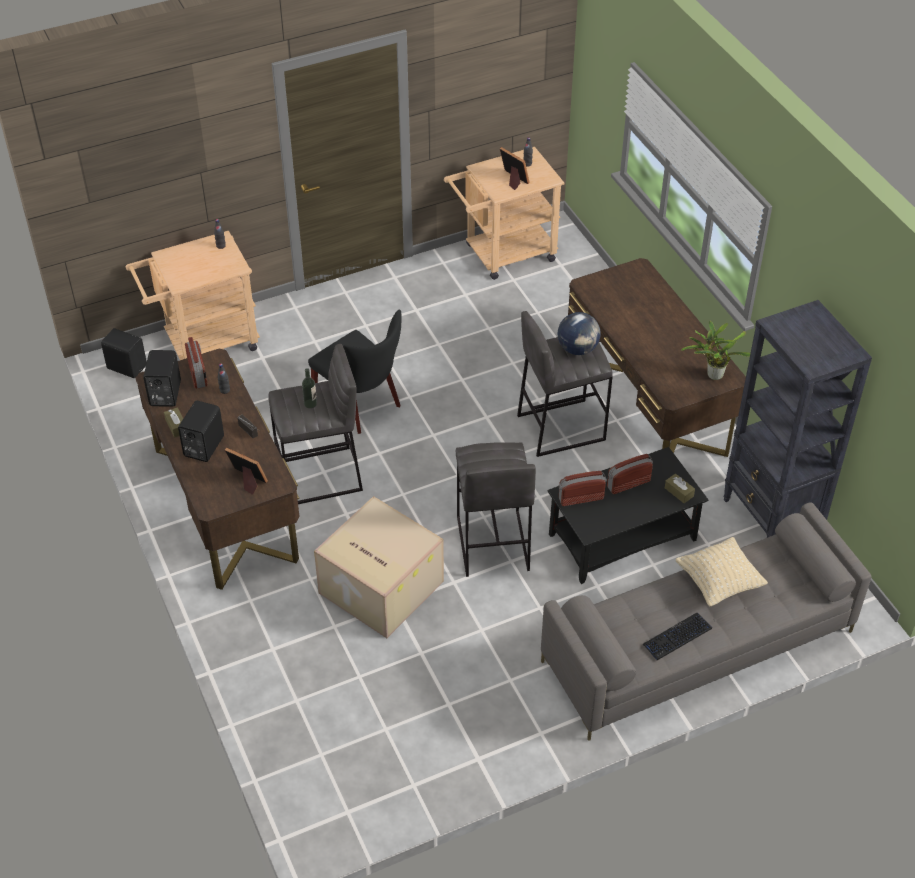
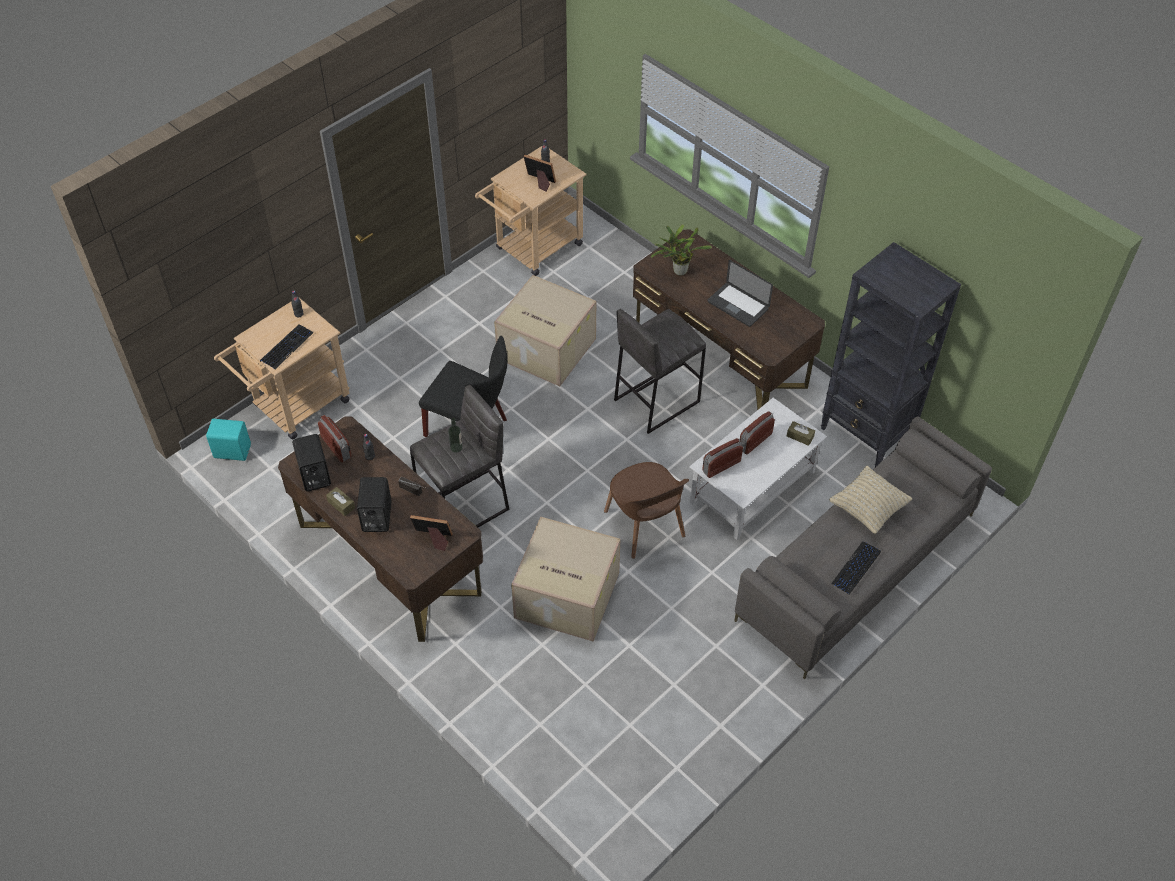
camera: 20 degrees left, 5 degrees up
black speaker [101,328,147,378] -> turquoise speaker [206,419,251,461]
grey stool [456,443,536,577] -> brown chair [604,462,689,559]
black coffee table [548,447,709,584] -> white coffee table [689,398,827,540]
globe [558,312,601,355] -> none
potted plant [681,321,750,380] -> potted plant moved to [651,224,712,276]
none -> keyboard [260,324,313,369]
none -> cardboard box [494,275,596,386]
none -> laptop [708,260,773,327]

